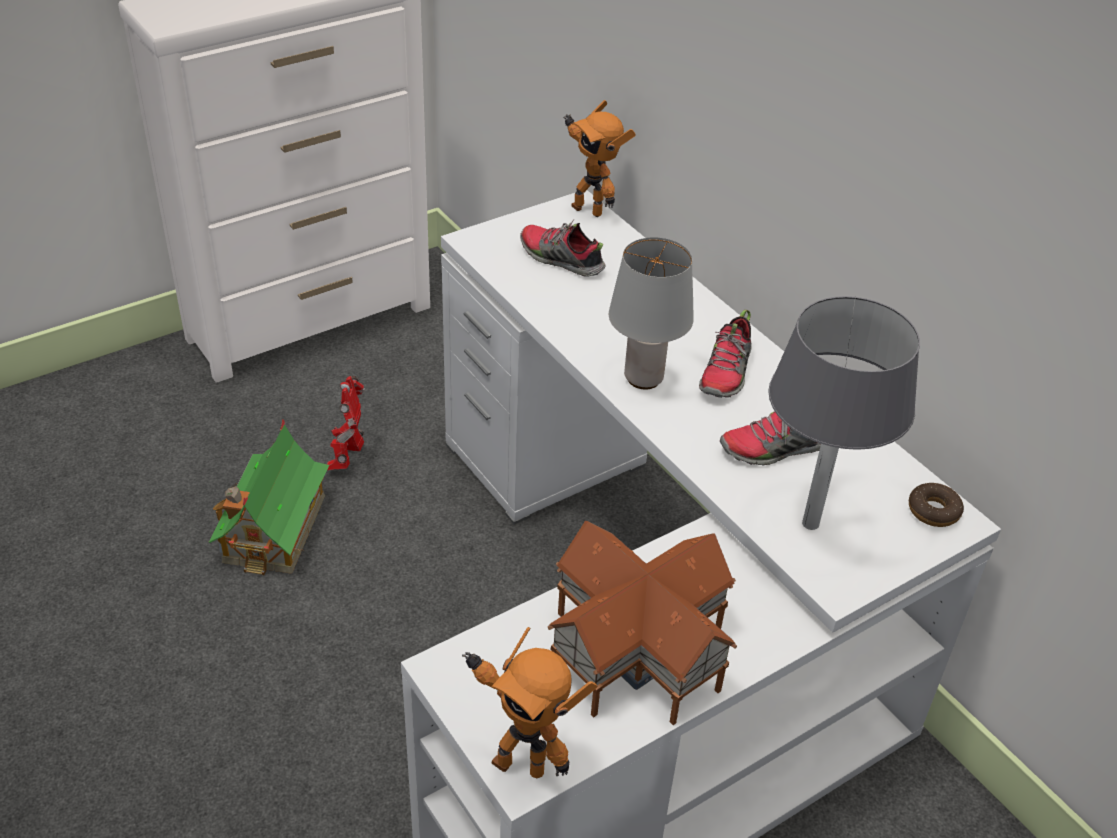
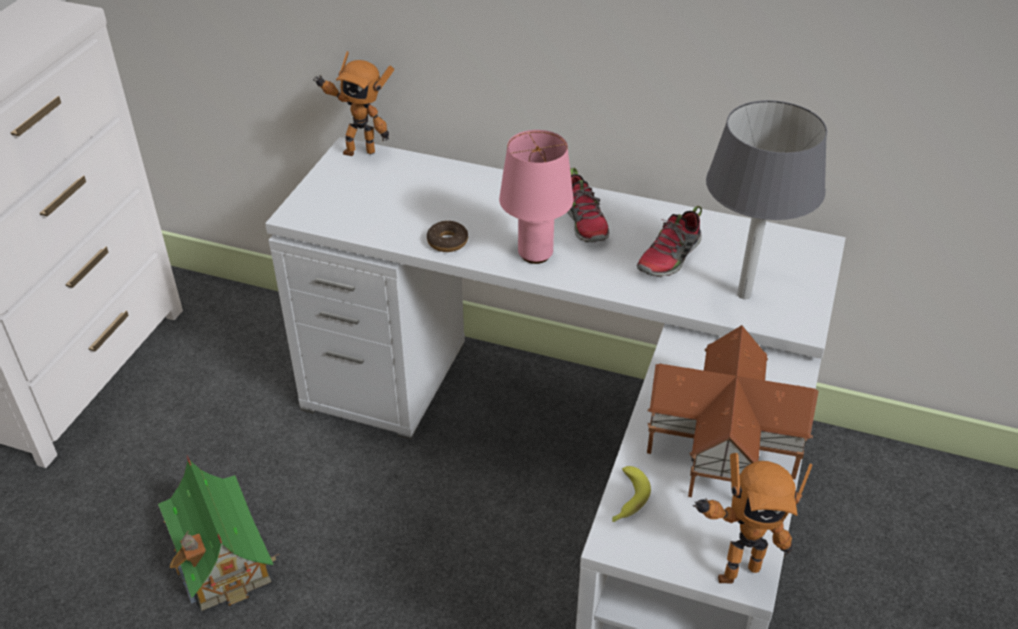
camera: 35 degrees left, 0 degrees up
toy robot [327,376,365,470] -> none
shoe [520,220,605,276] -> none
grey table lamp [609,238,694,390] -> pink table lamp [499,130,573,264]
donut [909,483,964,527] -> donut moved to [427,221,468,252]
none -> banana [612,466,651,522]

